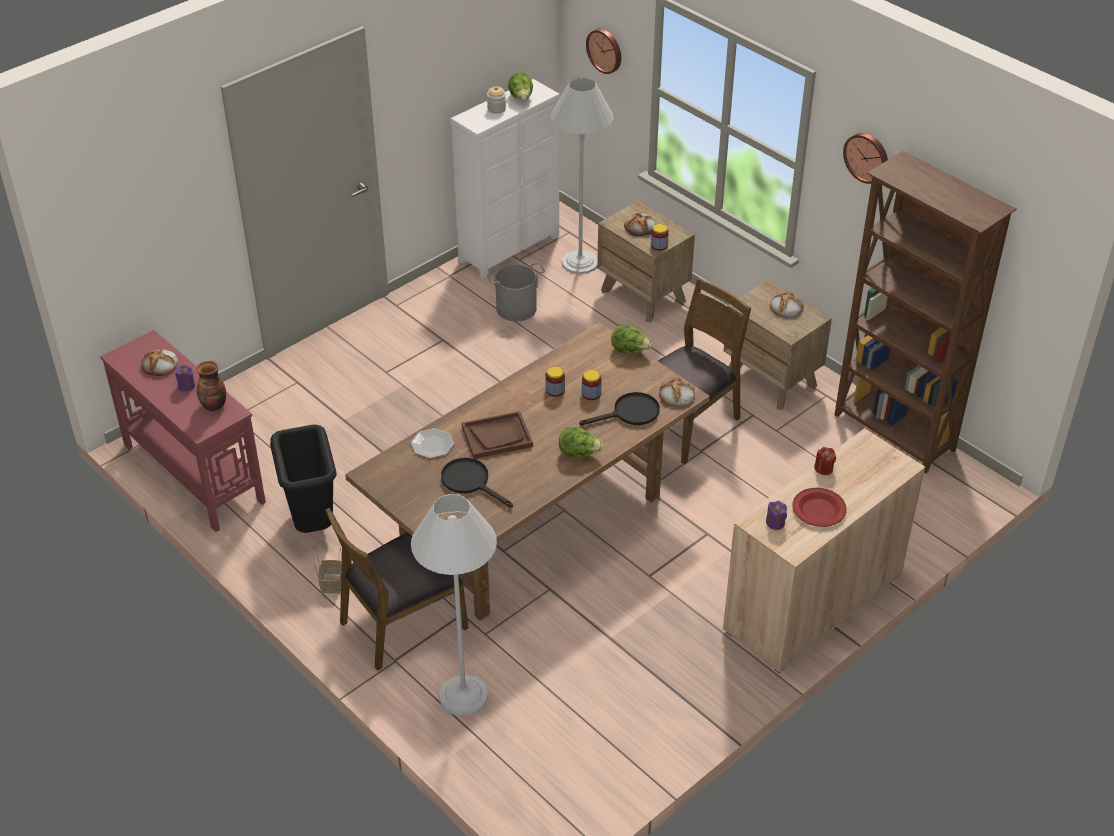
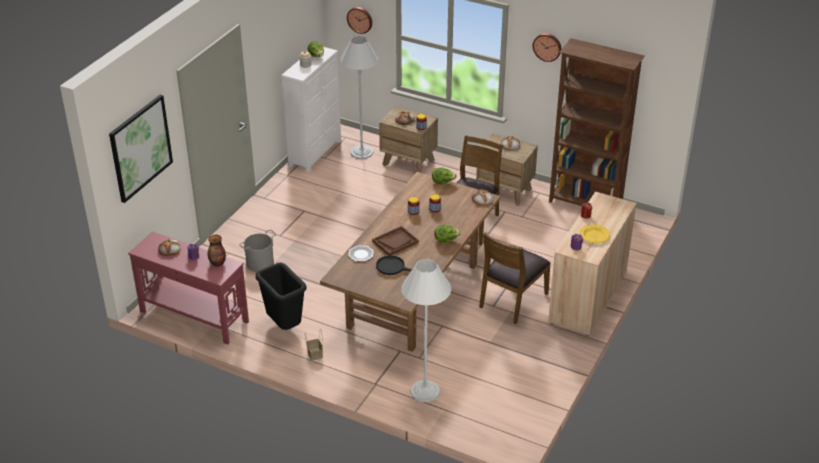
camera: 20 degrees left, 5 degrees down
brown chair [325,508,468,671] -> brown chair moved to [479,232,551,324]
grey bucket [487,263,545,321] -> grey bucket moved to [239,229,277,272]
black frying pan [579,392,660,425] -> none
red plate [792,488,847,527] -> yellow plate [580,224,610,243]
none -> picture [109,95,173,203]

